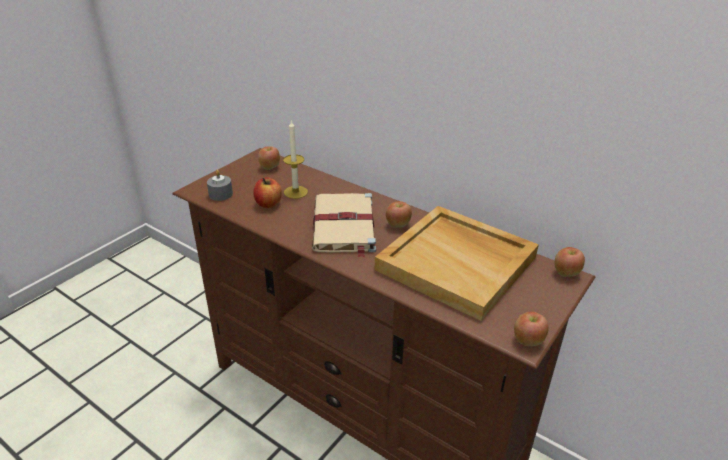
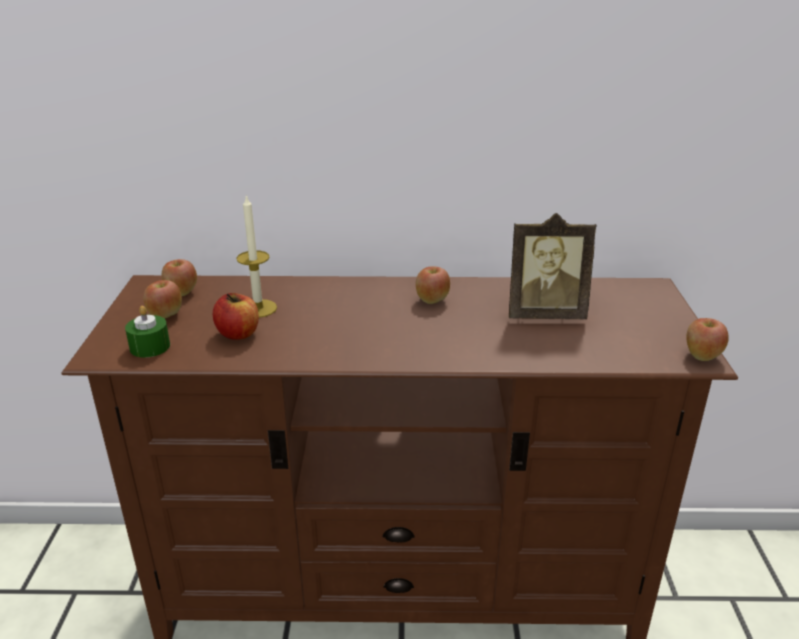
camera: 35 degrees left, 5 degrees down
grey candle [207,170,233,201] -> green candle [125,306,170,358]
beige book [312,193,376,258] -> none
beige tray [375,206,539,321] -> picture frame [509,213,597,319]
apple [555,247,585,277] -> apple moved to [143,280,182,319]

